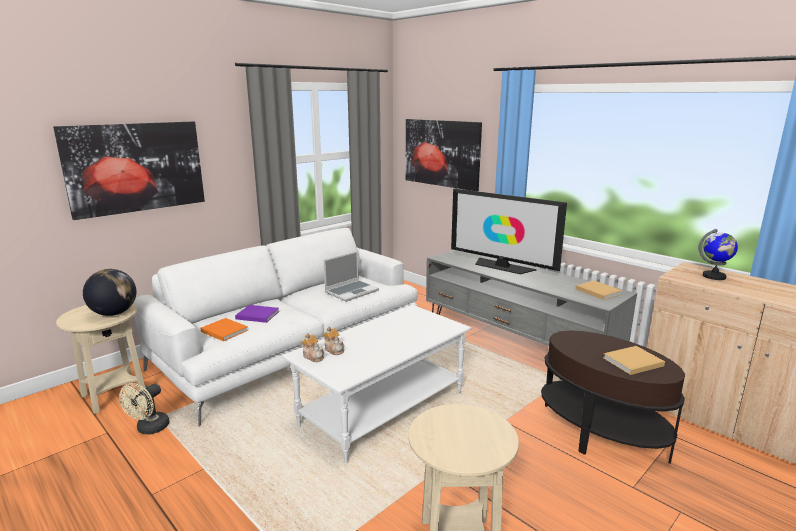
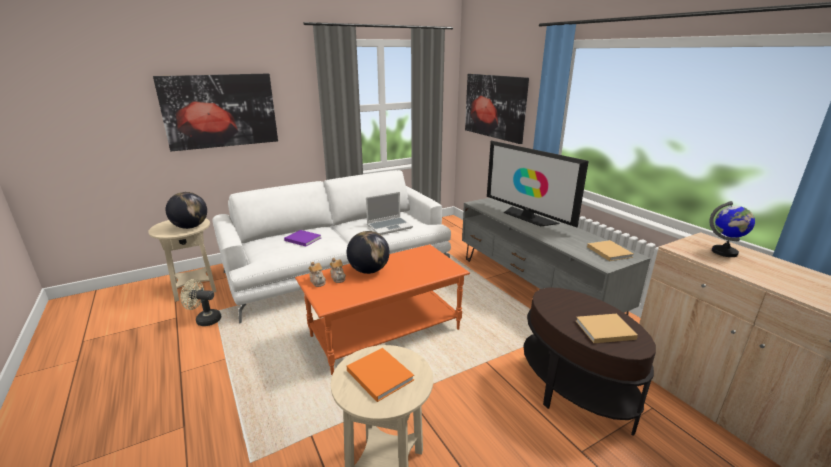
camera: 15 degrees right, 5 degrees up
beige fan [119,383,170,434] -> beige fan turned 60 degrees clockwise [180,279,221,326]
orange book [200,318,248,341] -> orange book moved to [347,348,414,402]
white coffee table [282,305,472,463] -> orange coffee table [295,244,470,375]
none -> globe [347,231,390,274]

